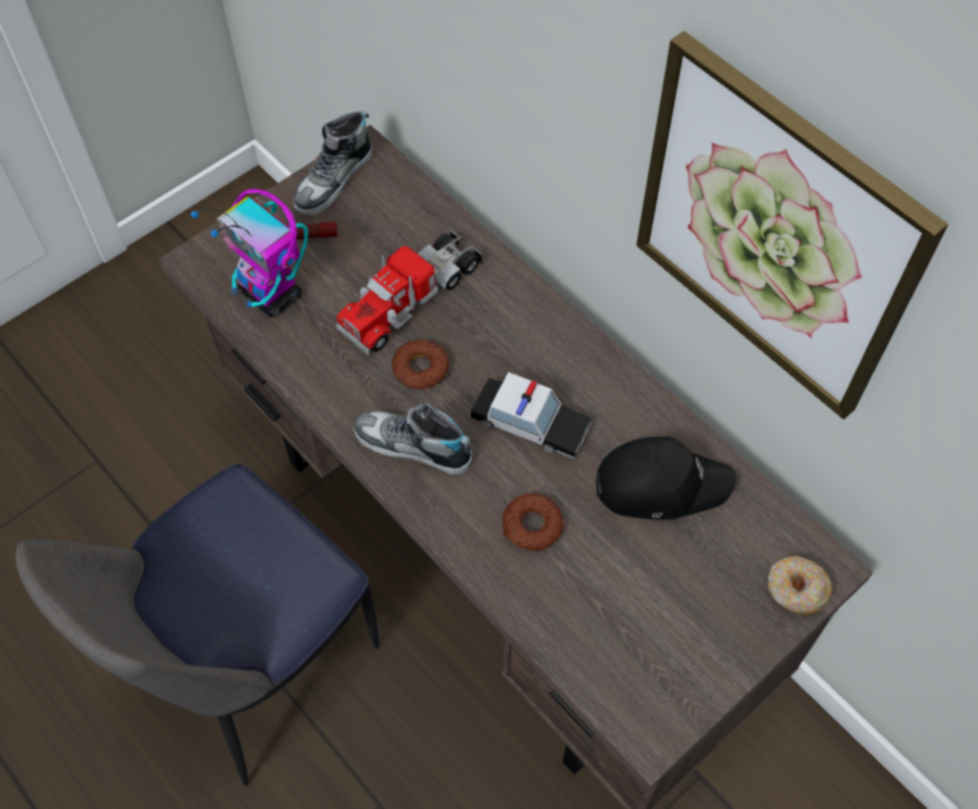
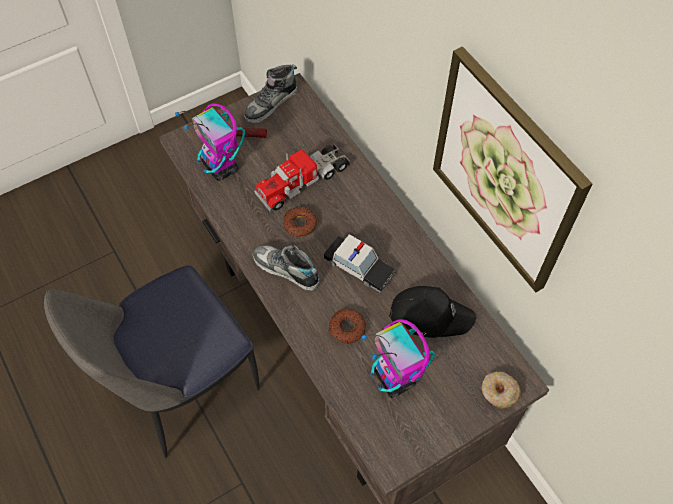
camera: 10 degrees right, 0 degrees up
none -> toy robot [362,319,435,398]

